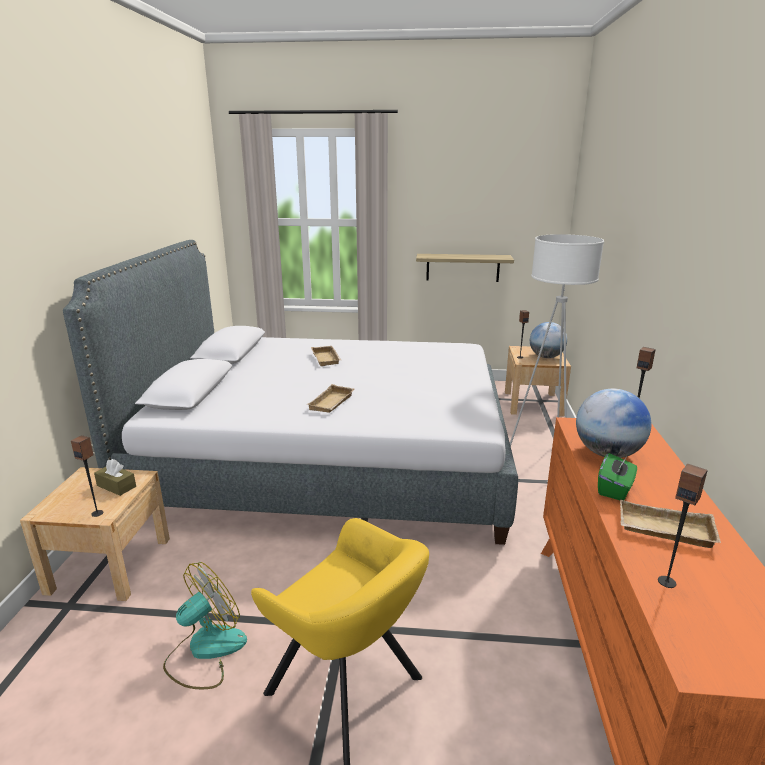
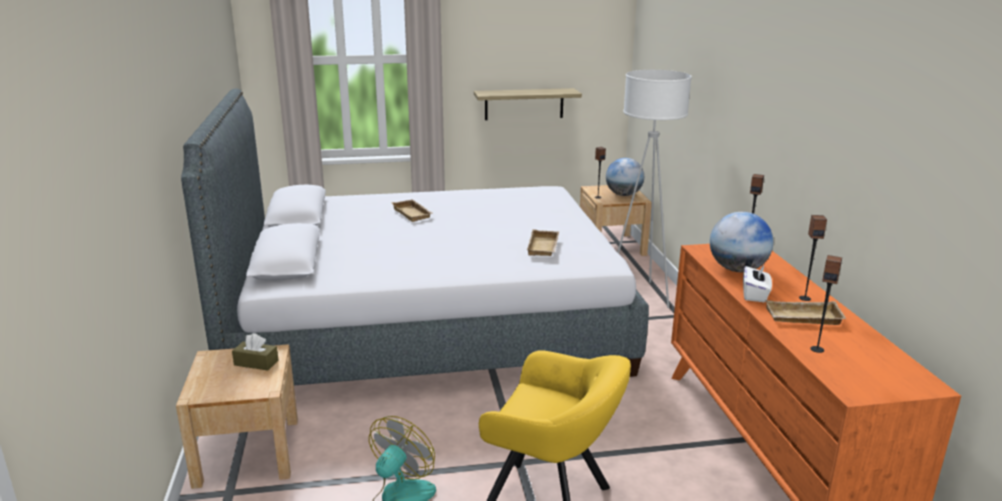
camera: 15 degrees left, 0 degrees up
speaker [71,435,103,517] -> speaker moved to [799,215,827,301]
beige tray [307,384,354,413] -> beige tray moved to [527,229,559,256]
green tissue box [598,453,637,500] -> white tissue box [743,264,772,302]

